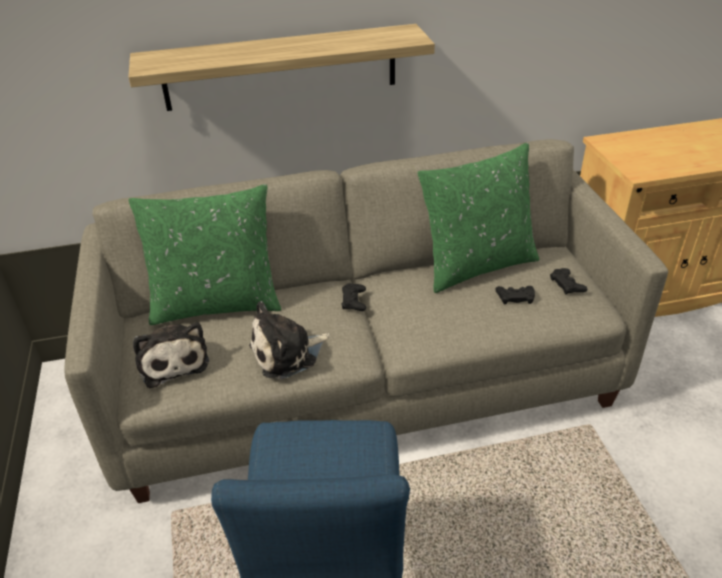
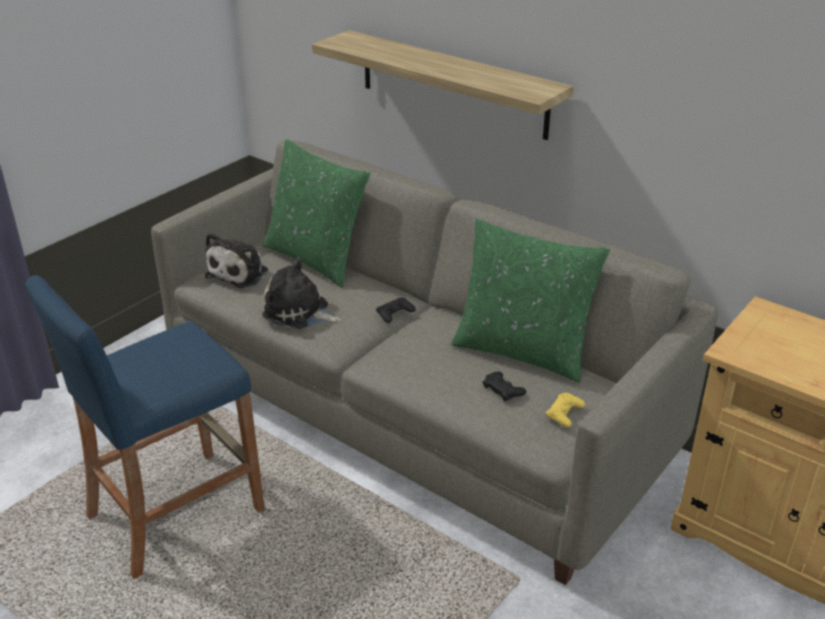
camera: 50 degrees right, 5 degrees down
black game controller [550,268,587,294] -> yellow game controller [546,393,585,427]

